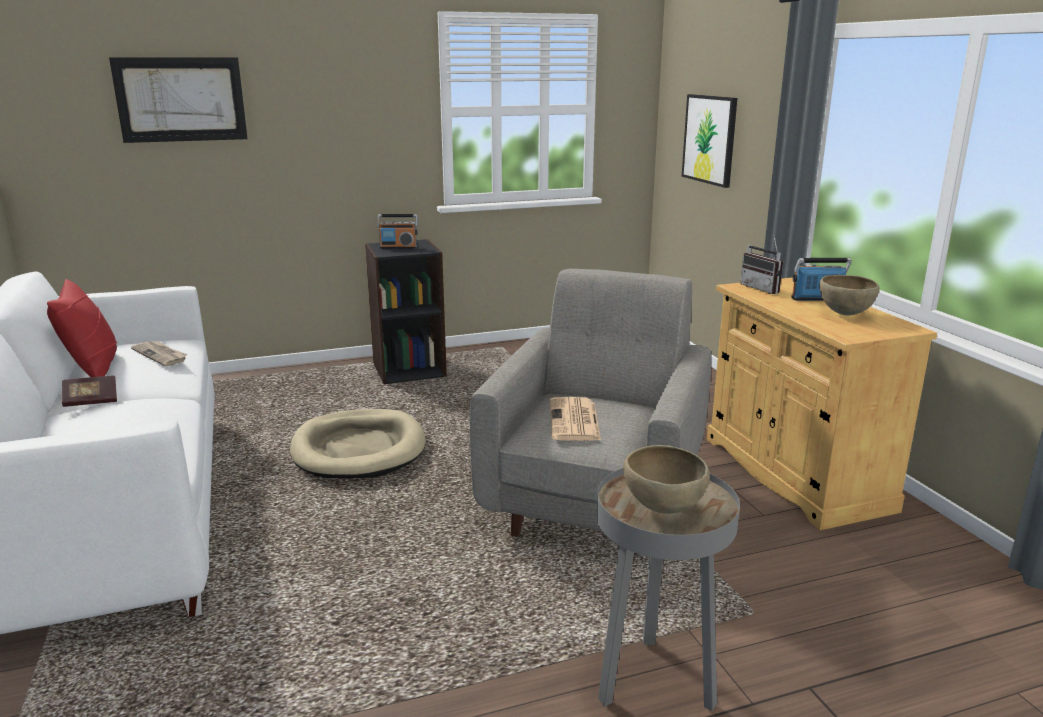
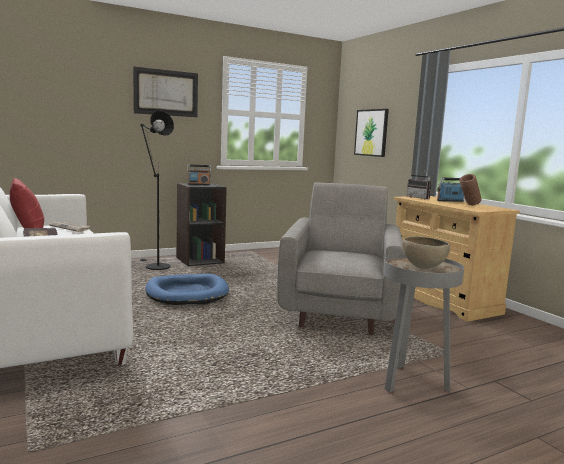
camera: 10 degrees left, 10 degrees down
picture [109,57,248,143] -> picture moved to [133,67,198,117]
beige dog bed [290,409,426,478] -> blue dog bed [145,274,229,305]
newspaper [550,397,601,441] -> none
brown bowl [819,275,880,315] -> brown vase [459,174,482,205]
none -> black floor lamp [139,111,174,270]

